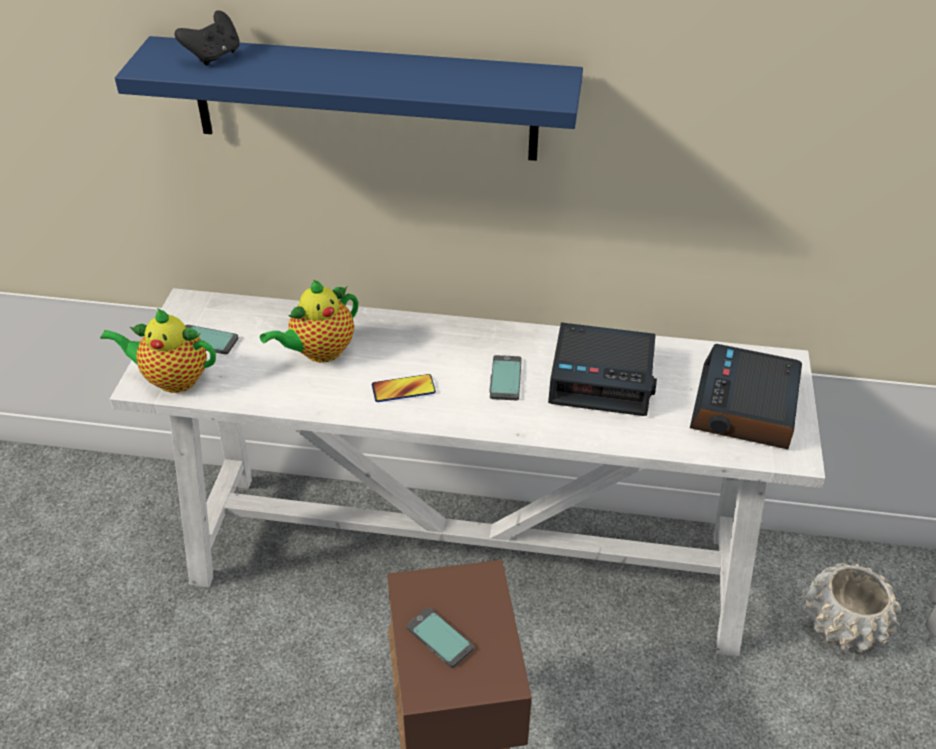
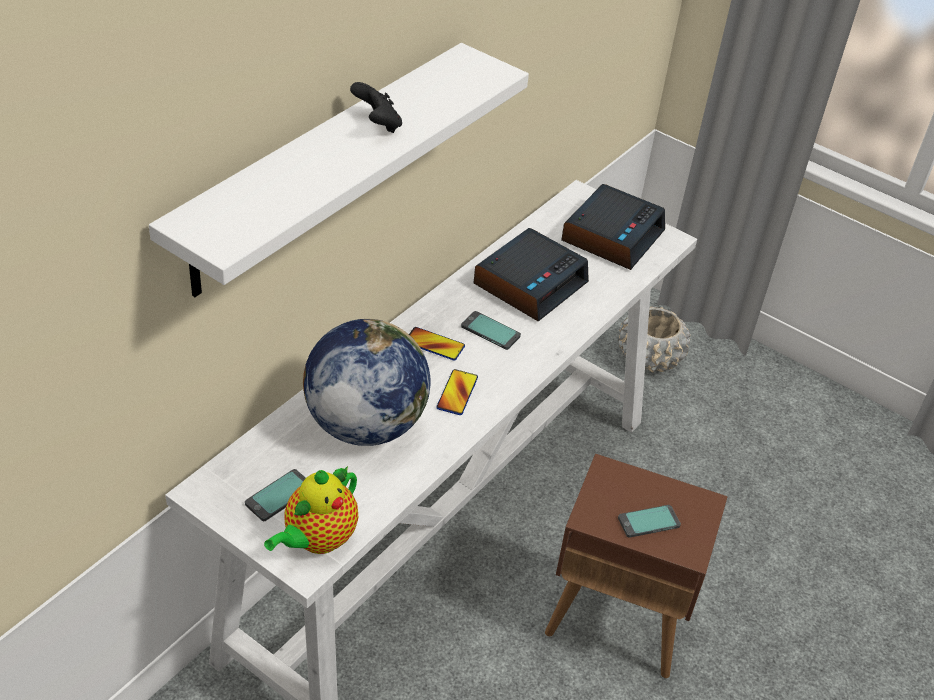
camera: 65 degrees left, 0 degrees up
blue shelf [115,36,583,161] -> white shelf [149,43,529,297]
black game controller [174,10,240,66] -> black game controller moved to [350,82,402,133]
teapot [260,280,358,363] -> globe [303,319,430,446]
alarm clock [690,344,802,449] -> alarm clock turned 105 degrees counterclockwise [561,184,665,270]
none -> phone [409,327,465,361]

